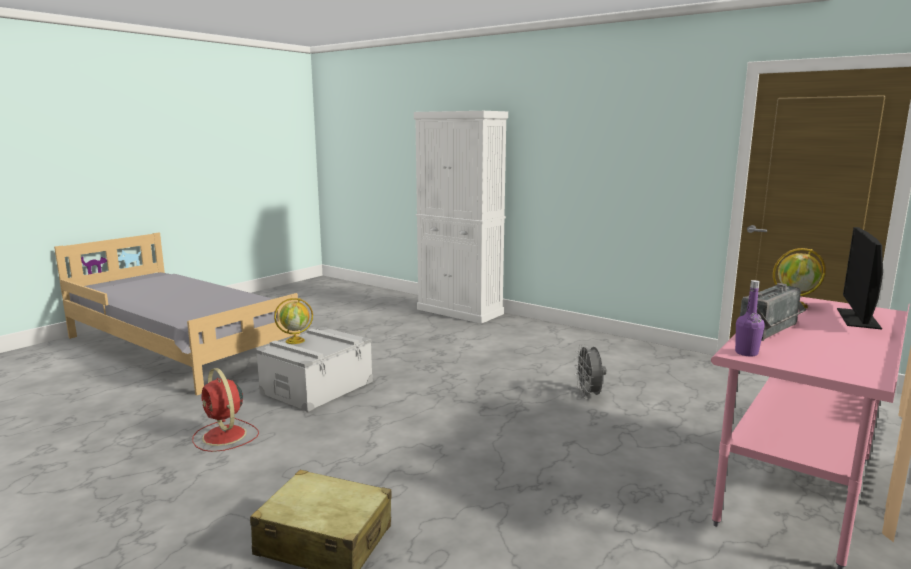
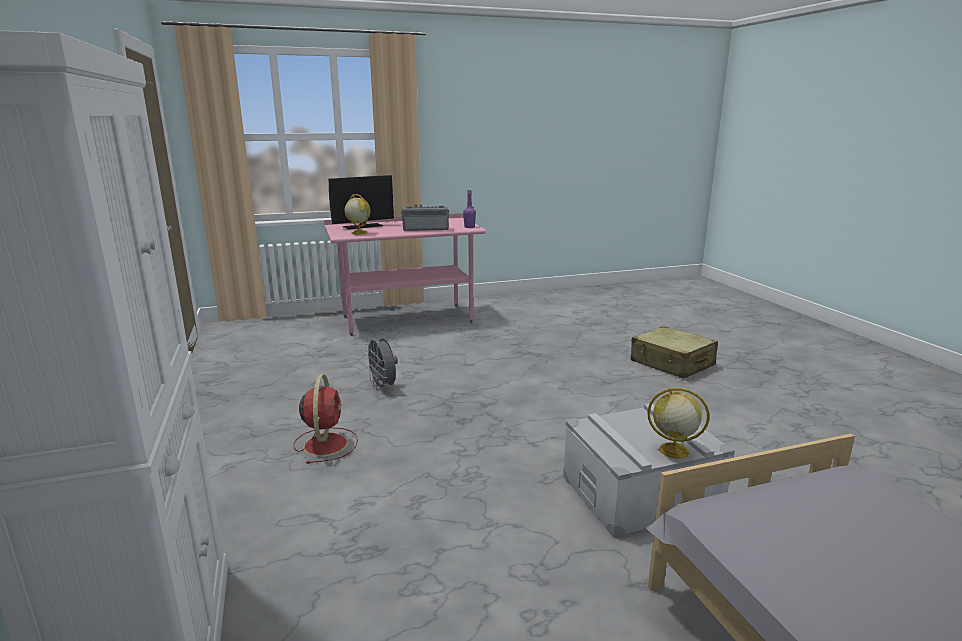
camera: 145 degrees left, 5 degrees up
red fan [192,368,259,452] -> red fan moved to [293,374,358,464]
grey fan [574,344,607,399] -> grey fan turned 120 degrees clockwise [364,337,398,391]

